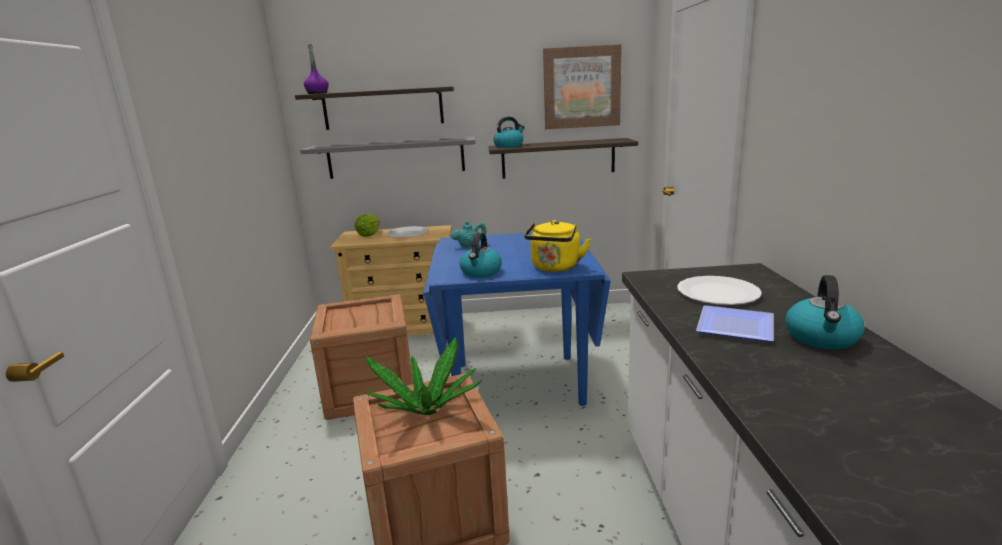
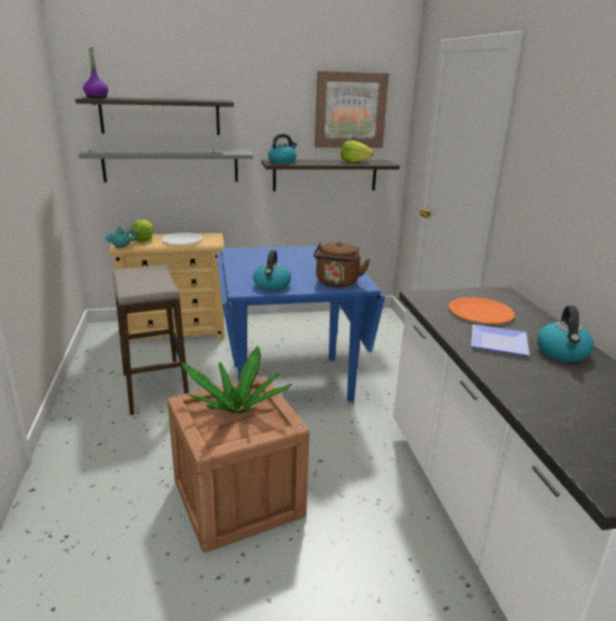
camera: 10 degrees left, 5 degrees up
crate [310,294,413,420] -> stool [113,265,189,415]
turquoise teapot [451,221,486,247] -> turquoise teapot moved to [105,227,137,248]
yellow kettle [524,220,591,272] -> brown kettle [313,241,370,287]
white plate [677,276,762,305] -> orange plate [449,297,515,324]
none -> lettuce [341,140,374,163]

